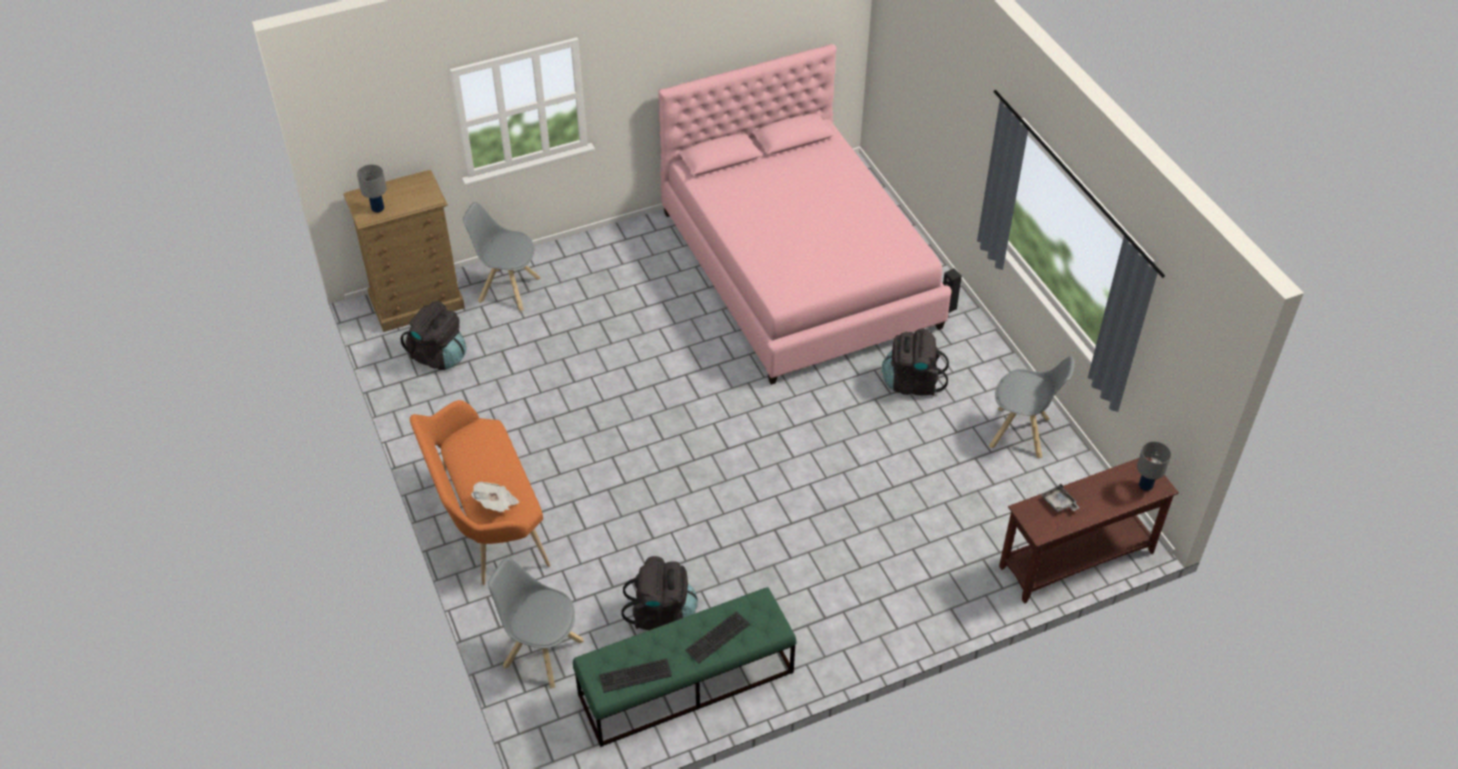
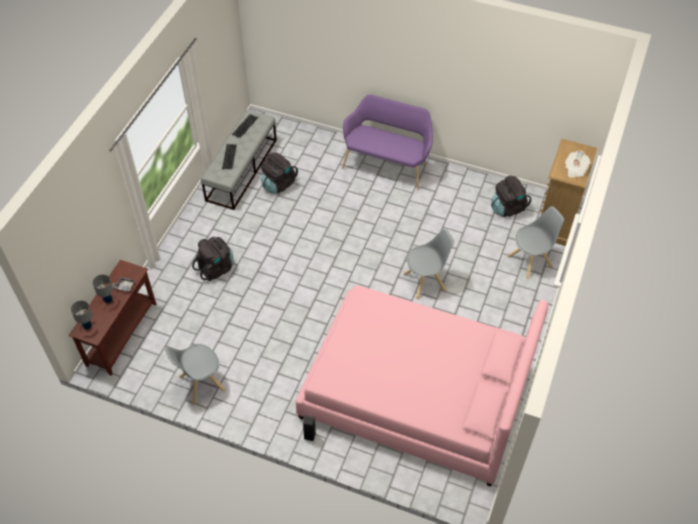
camera: 135 degrees right, 5 degrees up
grey table lamp [357,164,387,213] -> grey table lamp moved to [92,274,113,303]
orange bench [410,400,550,585] -> purple bench [342,95,433,191]
newspaper [471,482,519,512] -> newspaper moved to [565,150,590,177]
grey chair [488,558,584,689] -> grey chair moved to [404,229,454,299]
green bench [573,587,797,747] -> grey bench [201,110,277,210]
black backpack [882,329,949,395] -> black backpack moved to [192,237,234,281]

